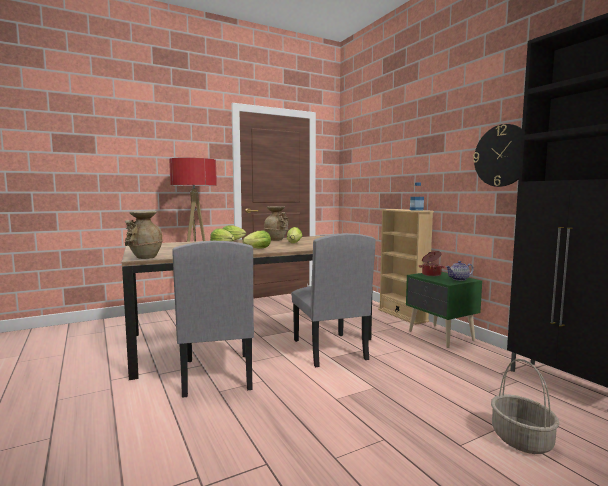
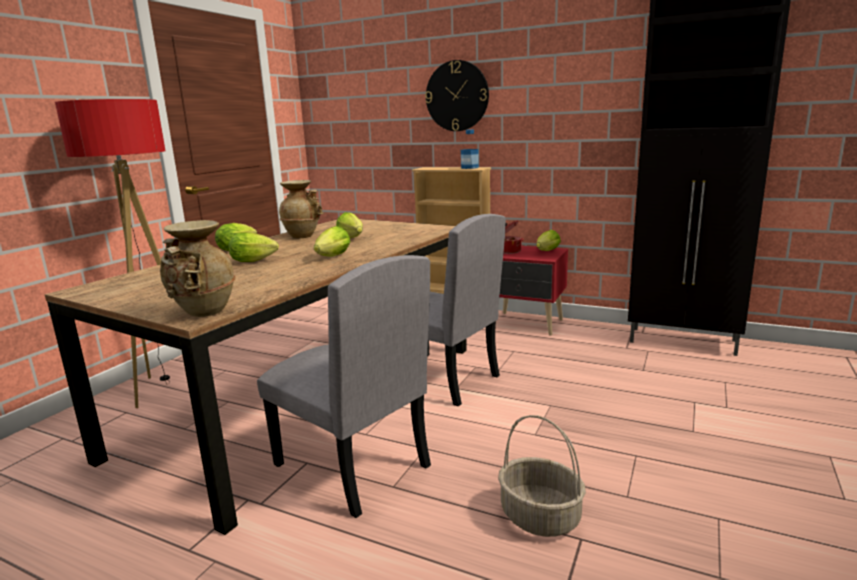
camera: 35 degrees left, 10 degrees up
green nightstand [406,272,482,348] -> red nightstand [499,246,568,336]
teapot [446,261,473,281] -> lettuce [536,230,561,251]
wall clock [473,124,522,187] -> wall clock moved to [425,60,489,131]
basket [491,359,560,454] -> basket moved to [498,415,586,537]

